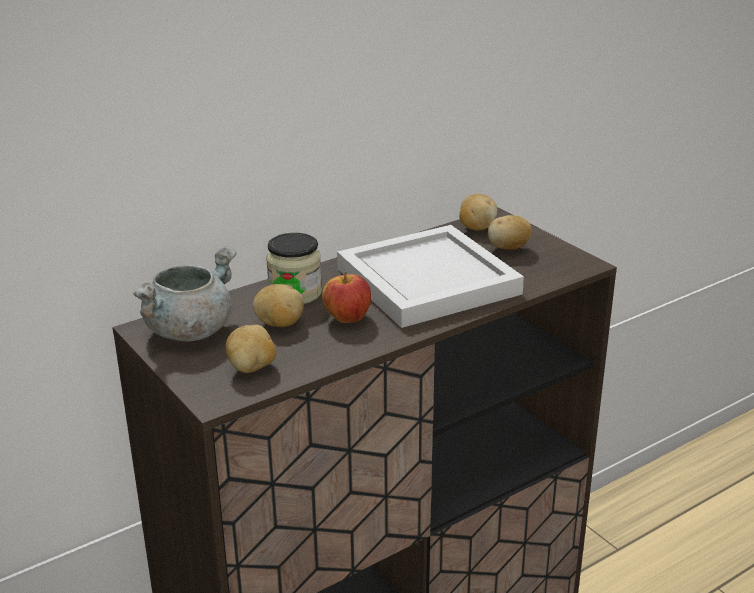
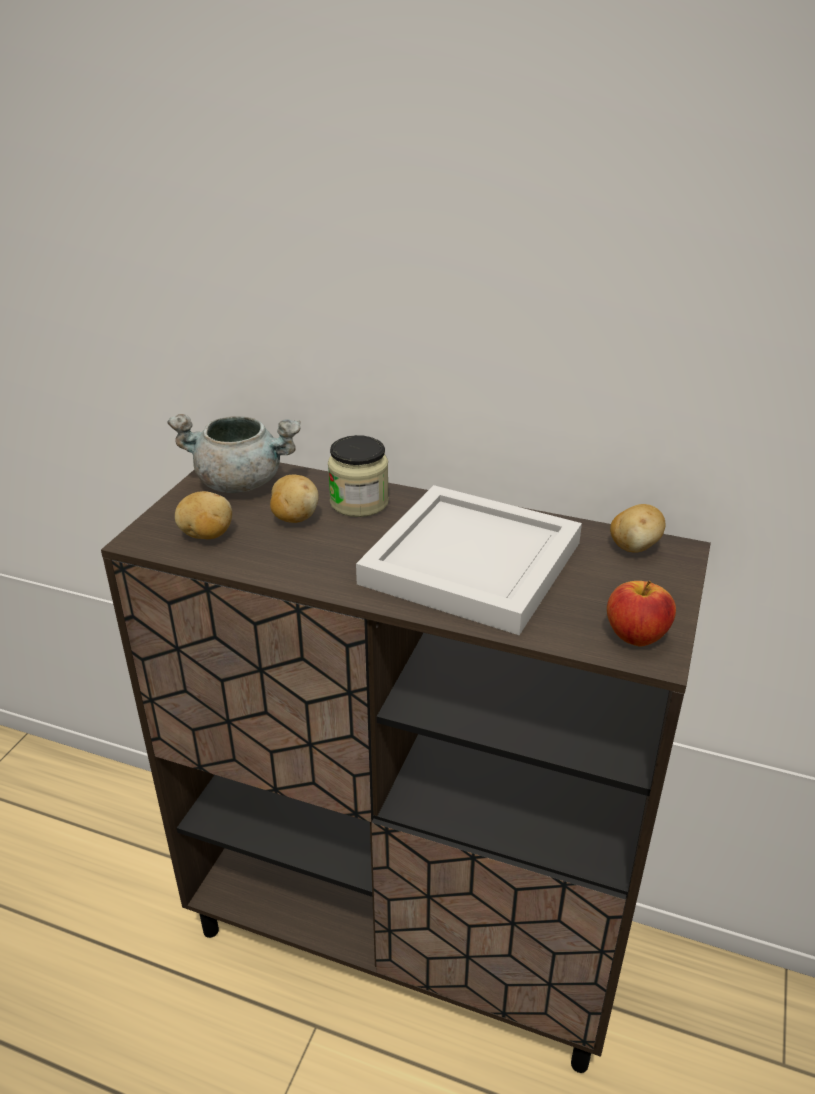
camera: 55 degrees right, 5 degrees up
apple [322,272,371,323] -> apple moved to [607,580,676,647]
potato [488,215,532,250] -> none

